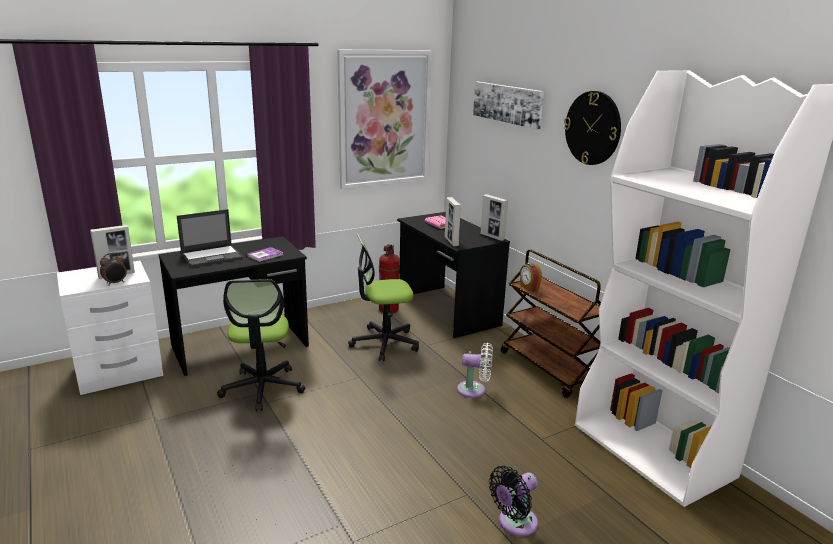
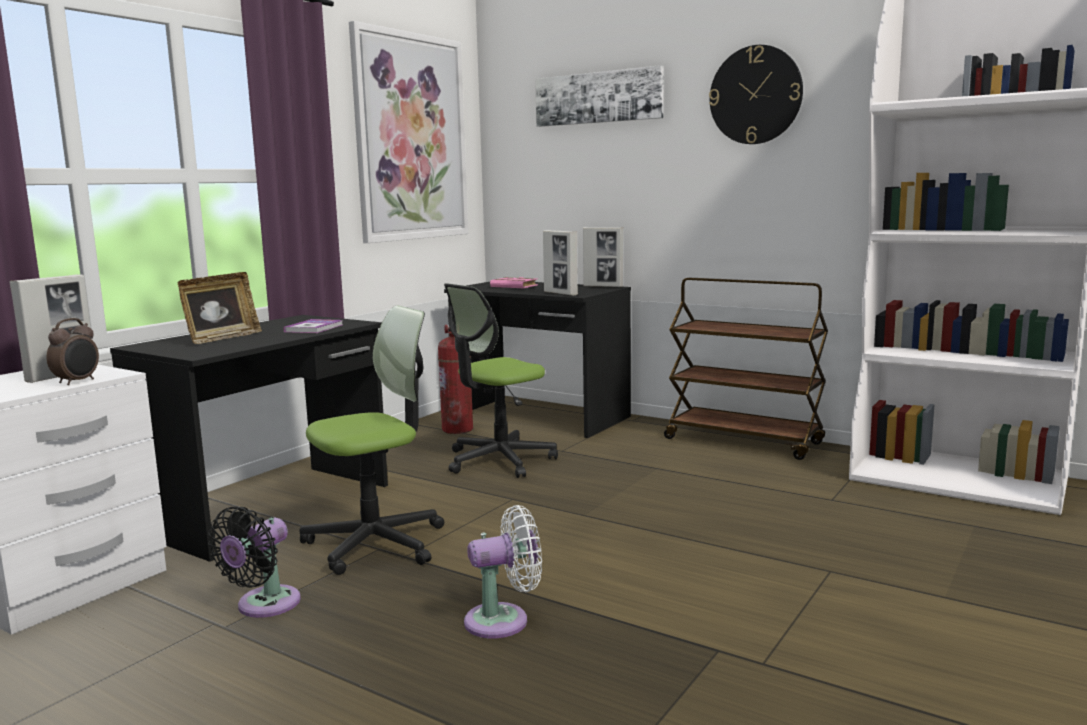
camera: 25 degrees left, 10 degrees down
laptop [177,209,243,267] -> picture frame [177,272,262,344]
office chair [217,279,305,411] -> office chair turned 90 degrees counterclockwise [299,305,444,575]
white fan [457,343,493,398] -> white fan moved to [464,505,542,639]
black fan [489,466,538,536] -> black fan moved to [208,507,301,618]
alarm clock [520,263,542,292] -> none

